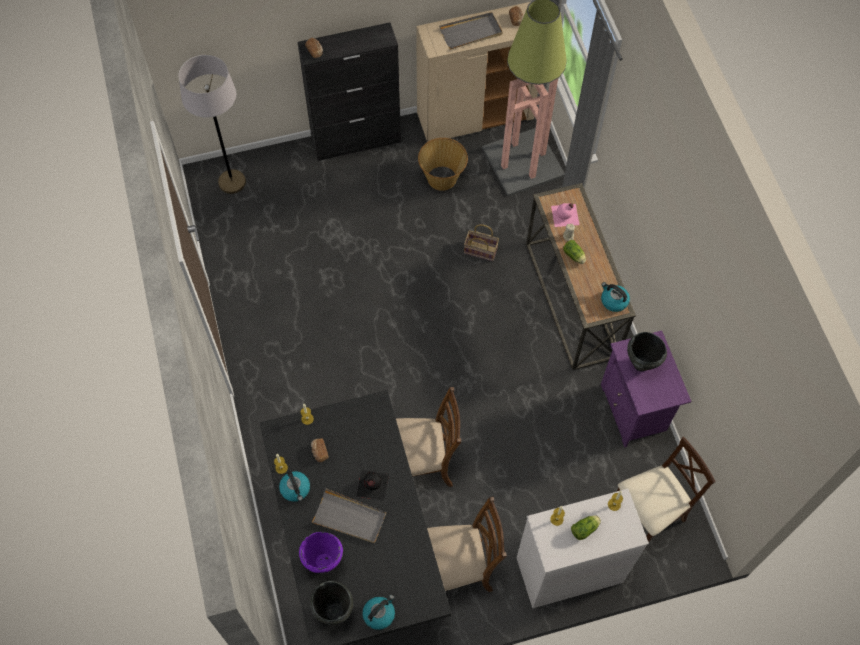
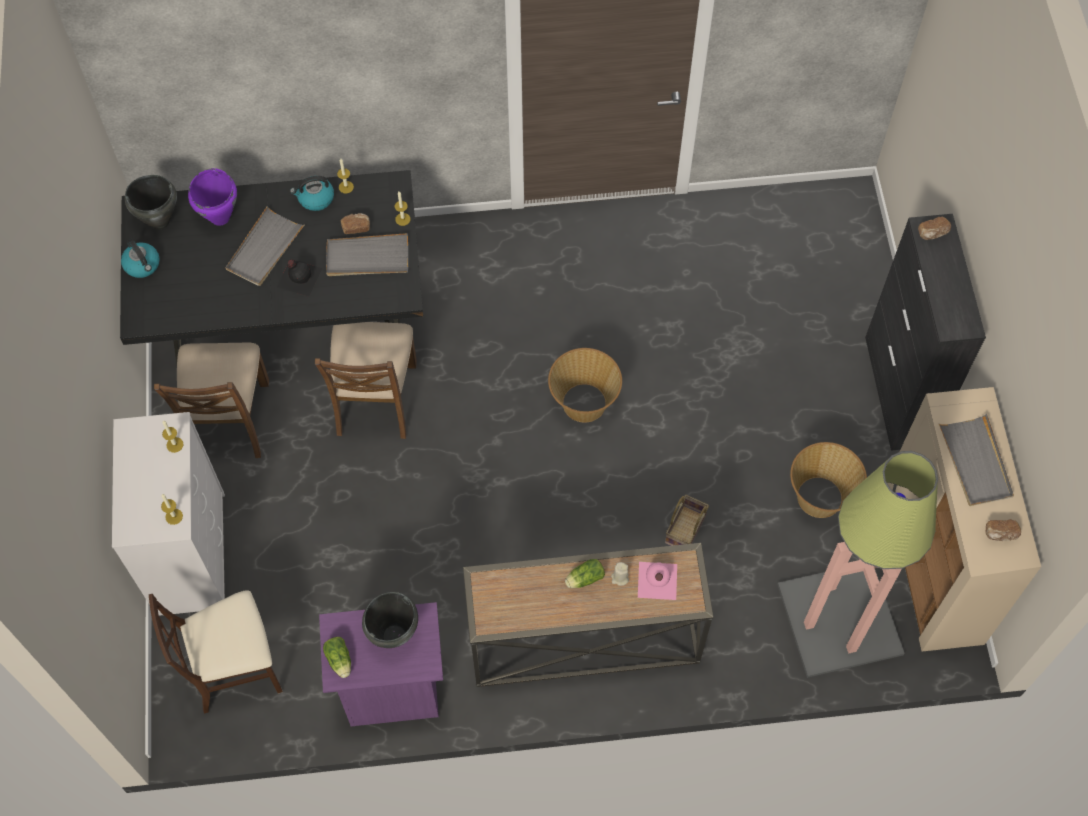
camera: 100 degrees right, 0 degrees up
grey floor lamp [179,55,246,194] -> none
lettuce [571,515,601,540] -> lettuce moved to [323,637,351,678]
kettle [601,282,630,312] -> none
beige chair [617,437,716,550] -> beige chair turned 90 degrees clockwise [149,590,283,714]
none -> grey tray [326,233,408,276]
none -> basket [548,348,622,423]

